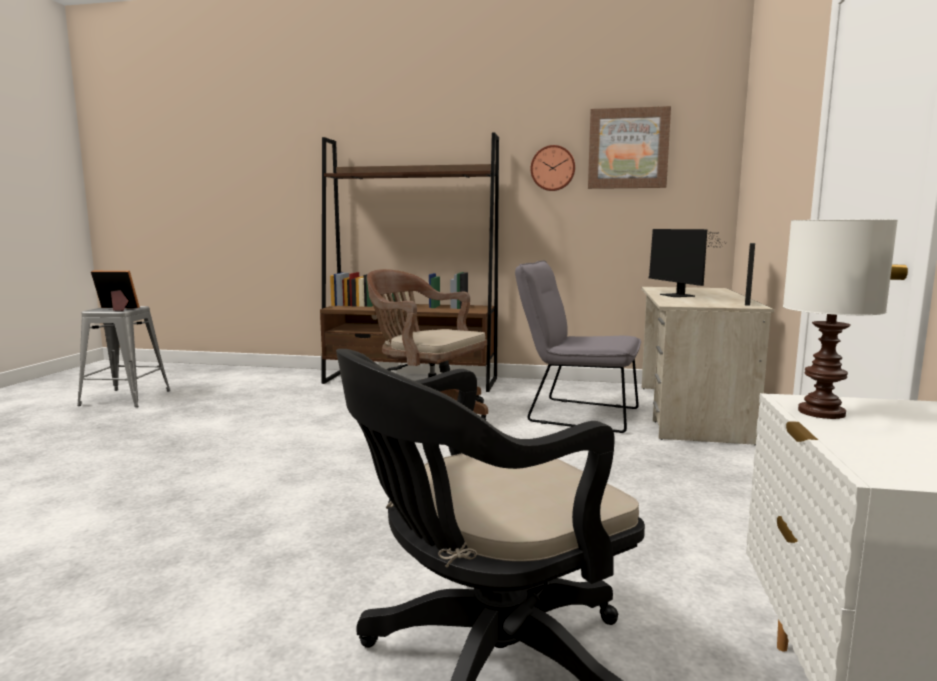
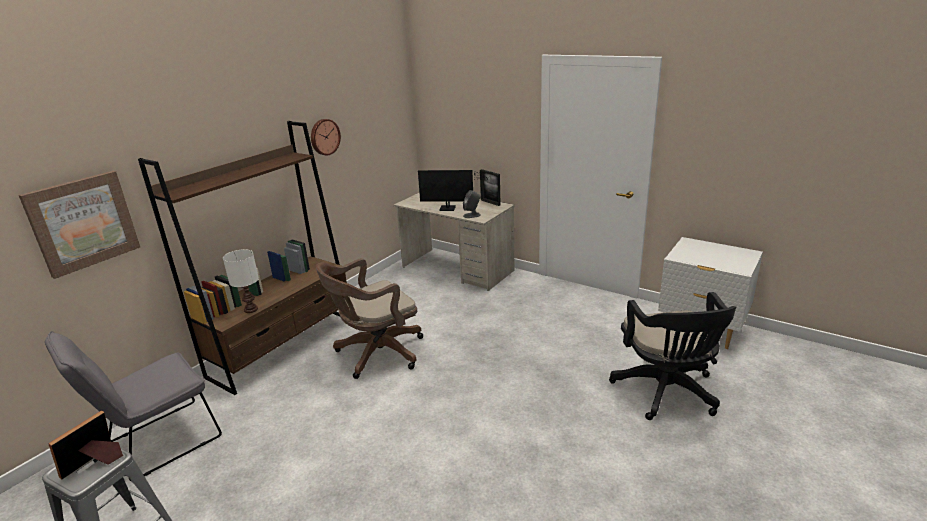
camera: 65 degrees left, 15 degrees up
grey chair [515,260,641,433] -> grey chair moved to [45,331,222,481]
picture [588,106,671,189] -> picture moved to [19,171,140,279]
white table lamp [783,220,898,419] -> white table lamp moved to [223,249,259,313]
none -> grey speaker [463,190,481,218]

